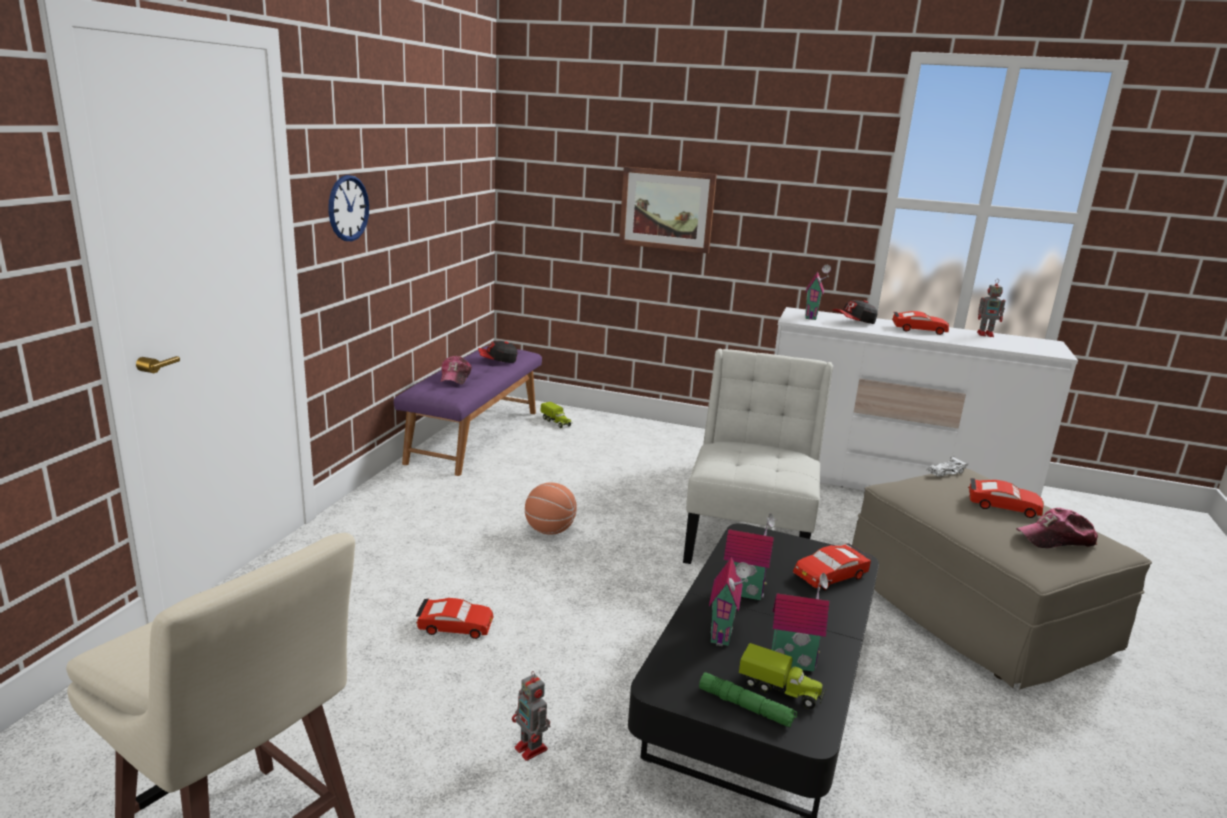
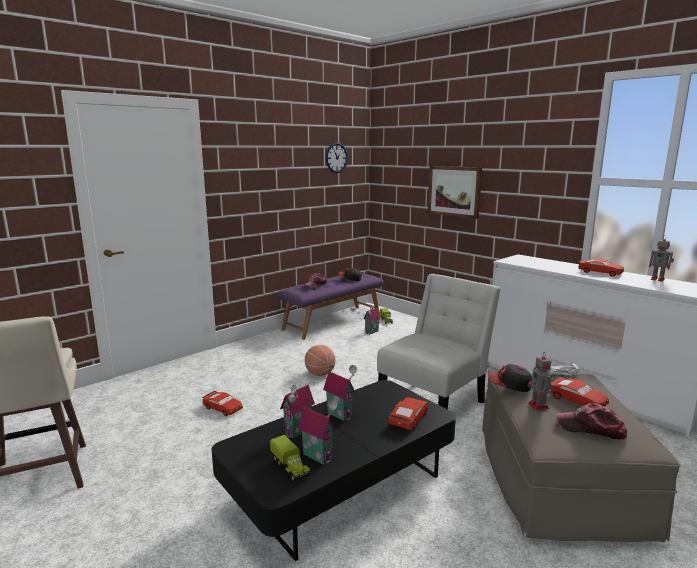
camera: 30 degrees right, 5 degrees down
wall clock [328,175,369,241] -> wall clock moved to [326,143,348,173]
toy robot [512,671,550,761] -> toy robot moved to [528,353,553,410]
green flashlight [699,672,797,727] -> none
red toy car [793,543,872,590] -> red toy car turned 120 degrees clockwise [388,397,428,430]
toy house [805,265,831,320] -> toy house moved to [364,305,381,334]
cap [832,300,878,324] -> cap moved to [488,364,532,392]

